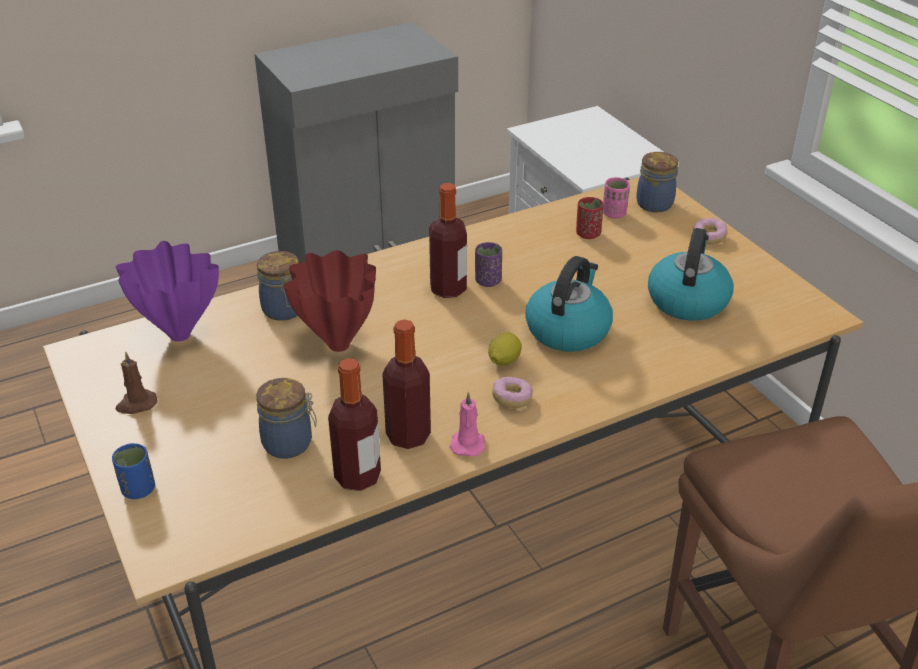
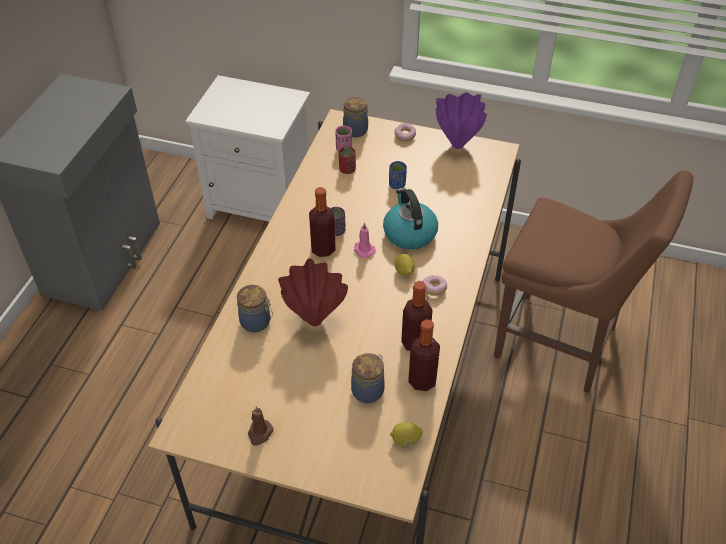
camera: 45 degrees left, 10 degrees up
blue cup [112,443,155,499] -> blue cup moved to [389,161,407,189]
purple vase [116,241,219,342] -> purple vase moved to [436,92,487,149]
pink candle [450,391,485,457] -> pink candle moved to [354,223,376,258]
kettle [648,228,733,321] -> none
none -> lemon [390,422,423,446]

